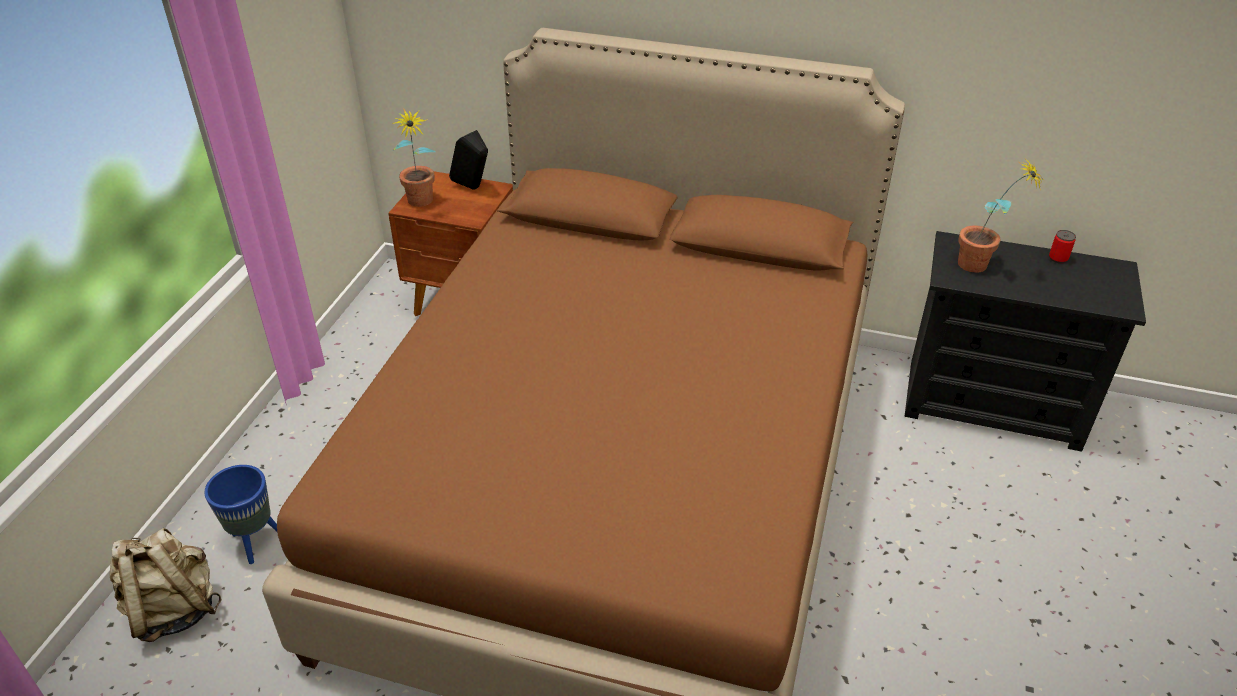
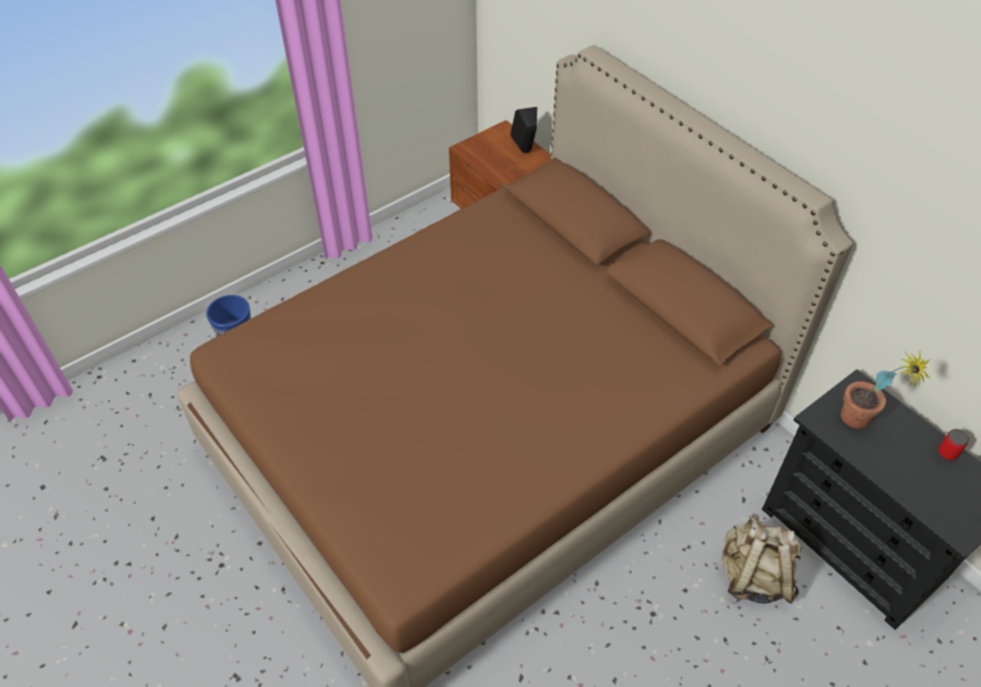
camera: 35 degrees right, 10 degrees up
beige backpack [110,528,222,642] -> beige backpack moved to [721,513,802,604]
potted plant [392,108,436,207] -> none

